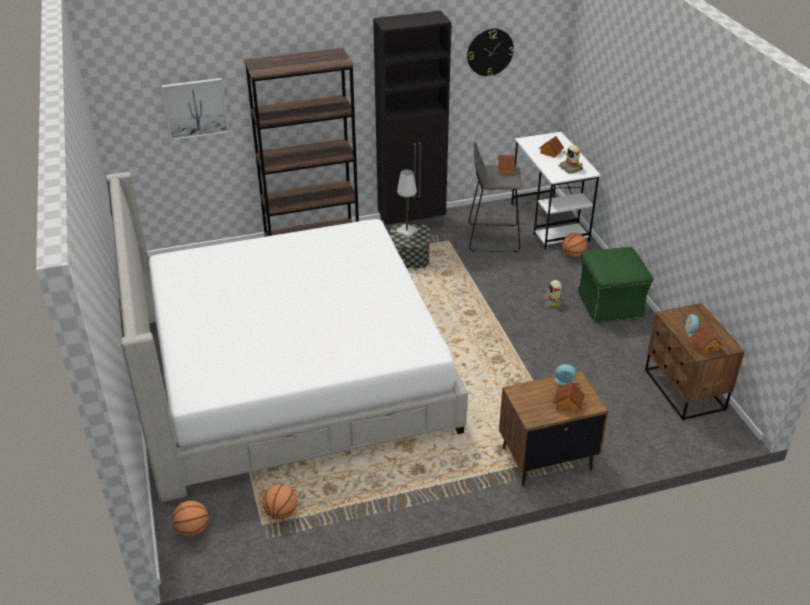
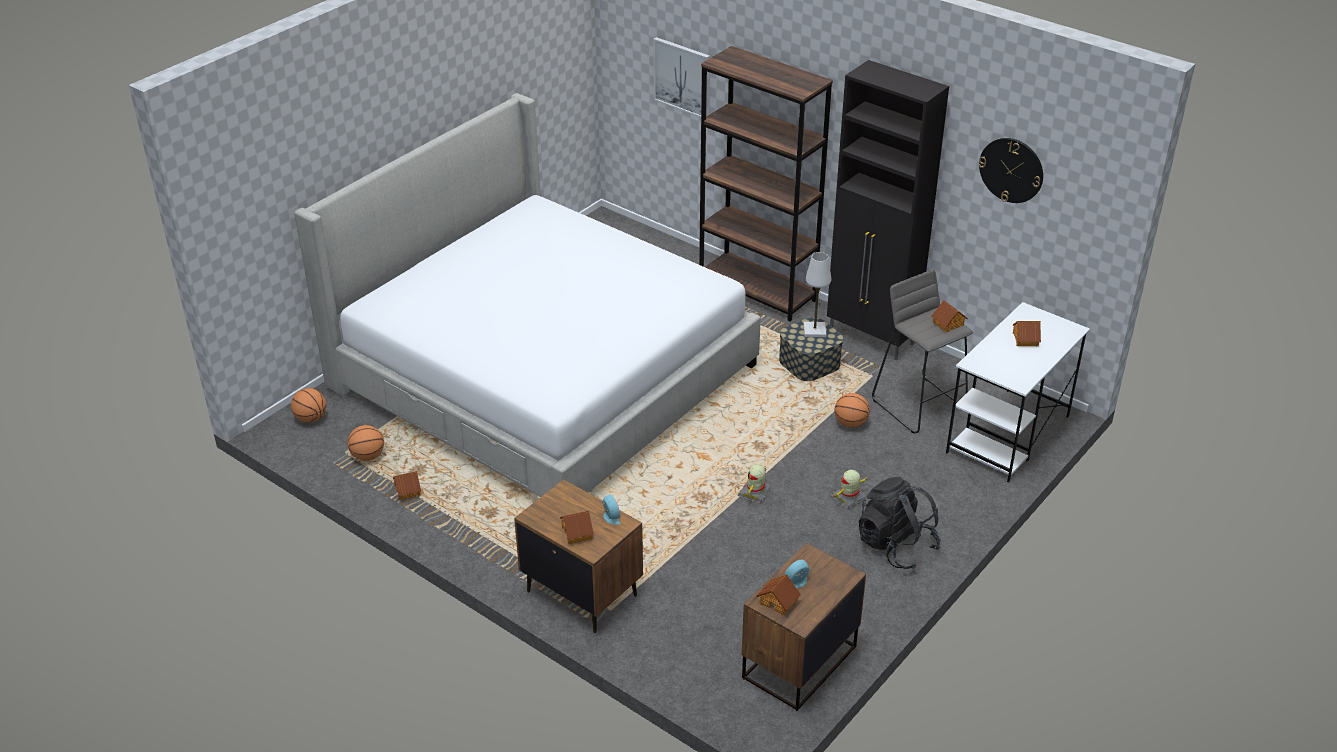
camera: 55 degrees right, 0 degrees up
toy robot [559,145,584,174] -> toy robot moved to [738,464,771,504]
basketball [562,233,587,258] -> basketball moved to [835,393,870,428]
green ottoman [577,247,653,323] -> black backpack [859,477,941,569]
none -> toy house [393,471,421,500]

